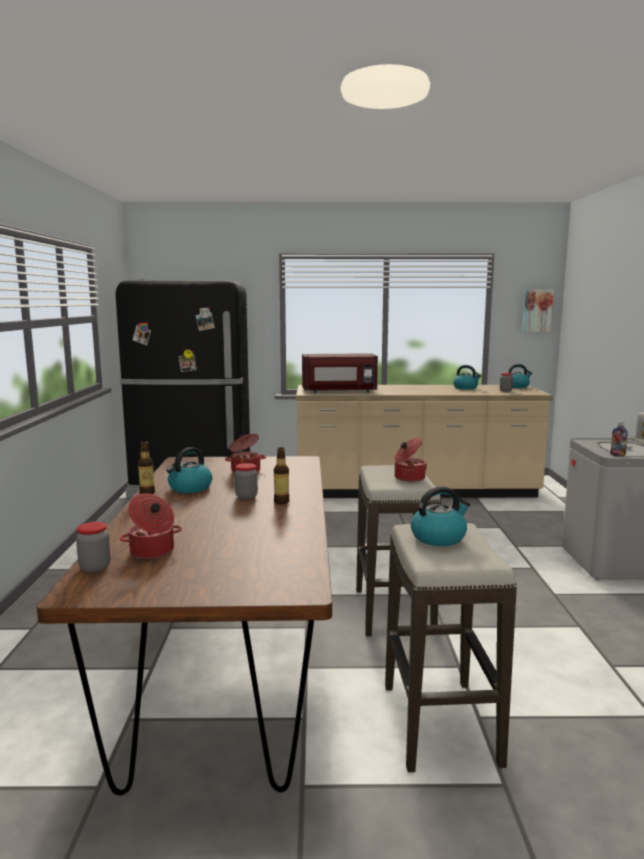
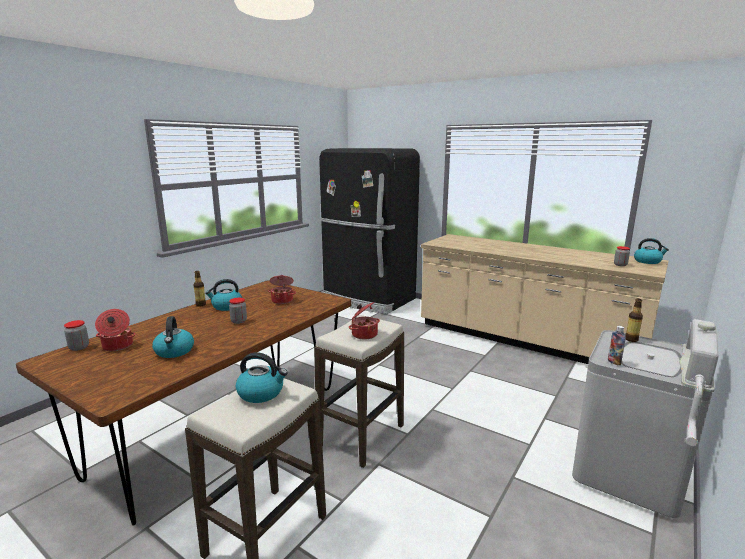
camera: 35 degrees right, 5 degrees up
bottle [274,447,290,504] -> bottle moved to [626,299,643,342]
red microwave [302,353,378,393] -> none
kettle [453,365,481,390] -> kettle moved to [152,316,194,358]
picture [522,289,554,332] -> none

